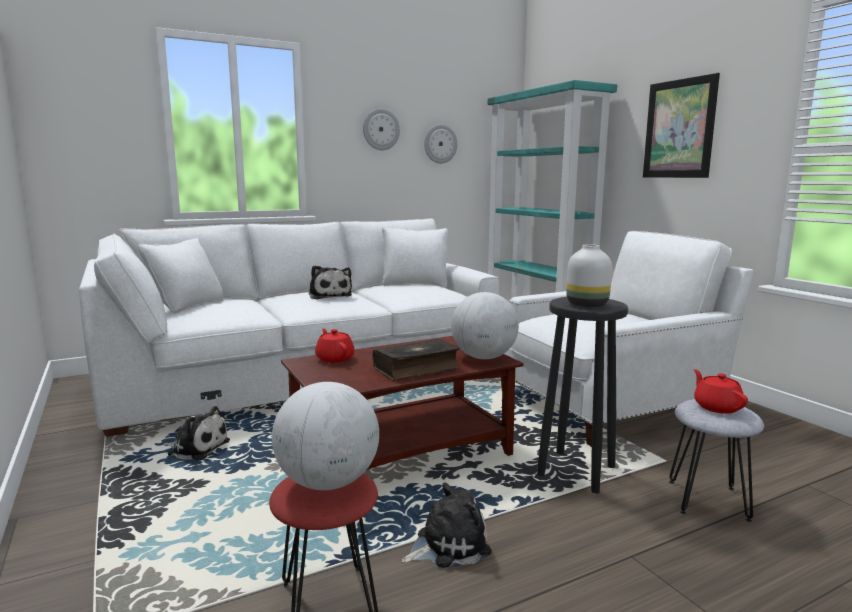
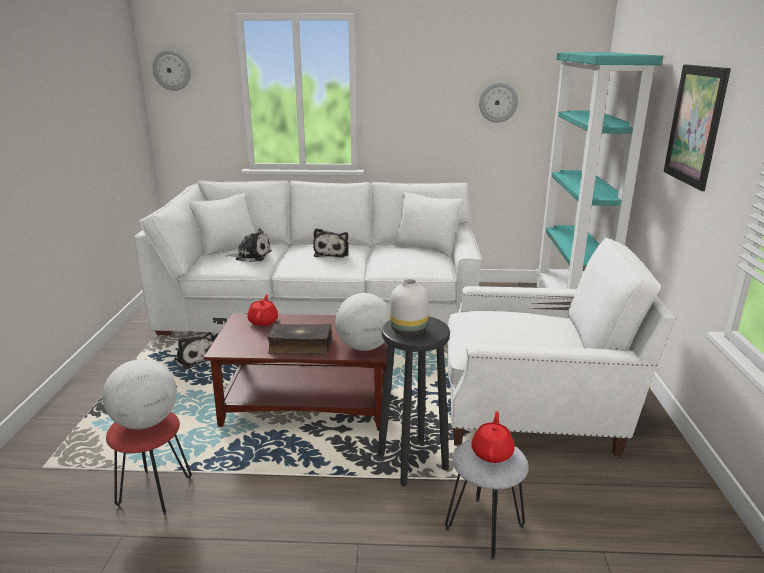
camera: 30 degrees right, 10 degrees up
wall clock [363,109,400,150] -> wall clock moved to [153,50,191,91]
plush toy [402,482,491,568] -> plush toy moved to [227,228,272,262]

